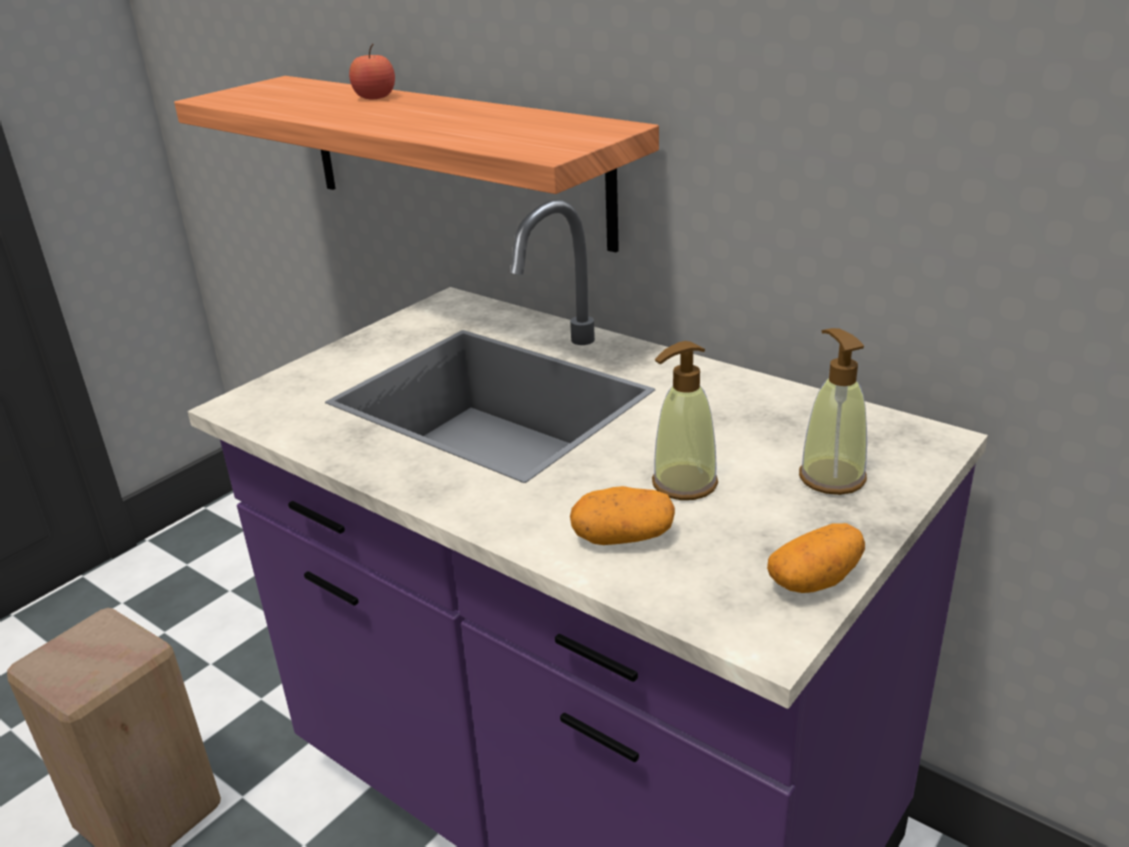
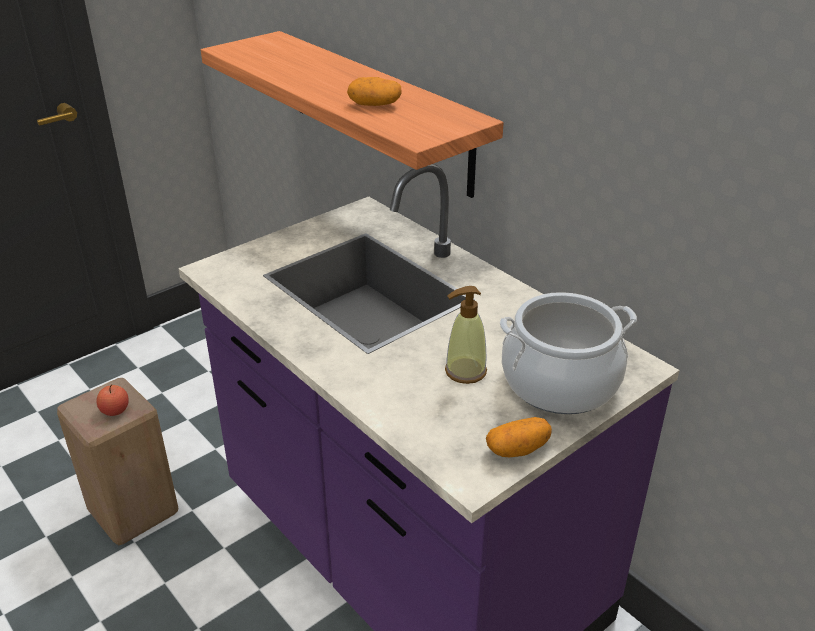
camera: 10 degrees right, 5 degrees up
apple [349,44,395,100] -> apple moved to [96,385,129,416]
potato [570,486,675,545] -> potato moved to [347,77,402,106]
soap dispenser [799,328,867,495] -> cooking pot [500,292,637,414]

